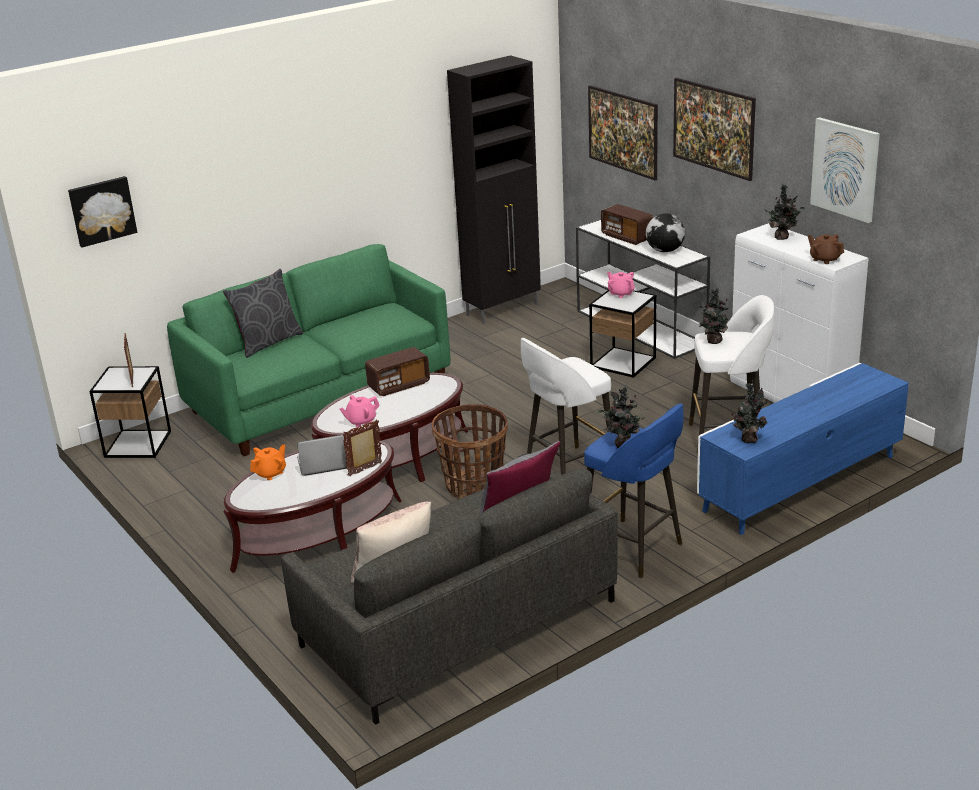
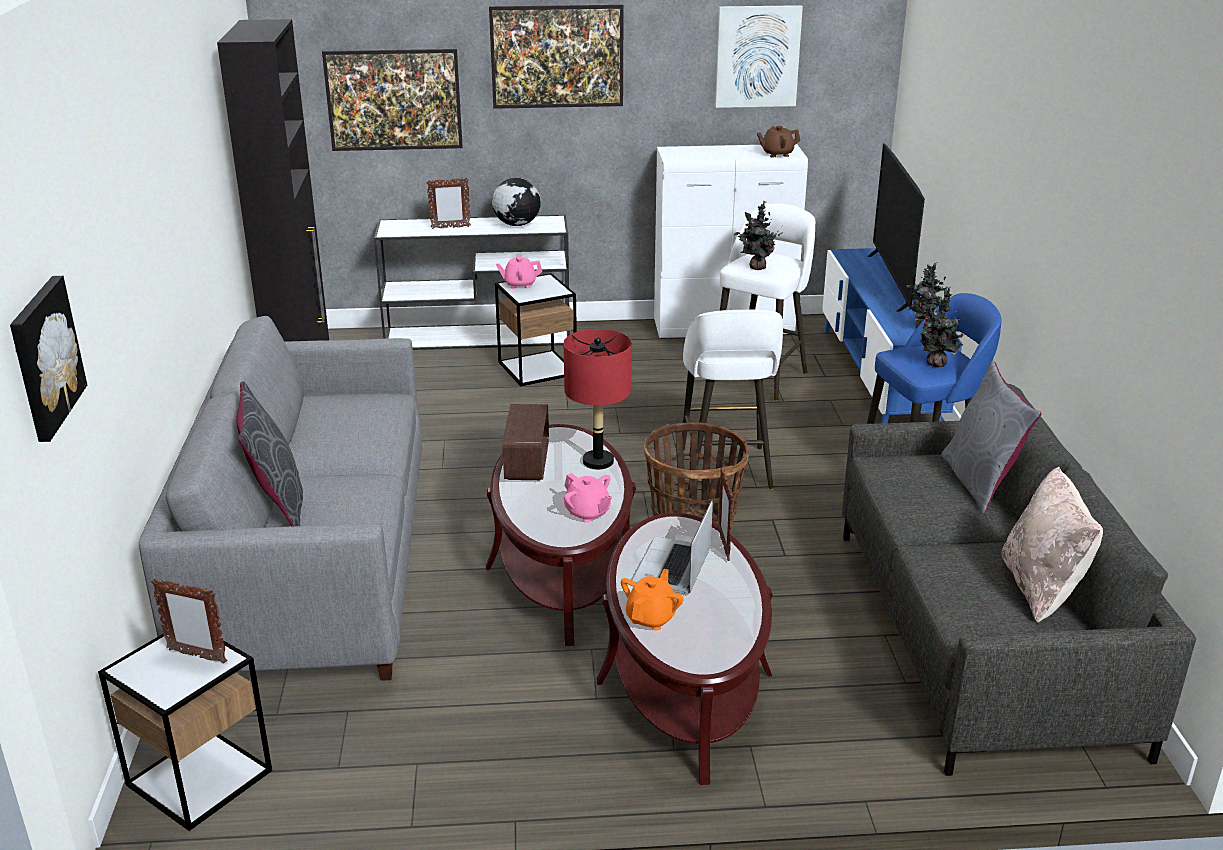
camera: 60 degrees left, 0 degrees up
green sofa [167,244,450,456] -> grey sofa [139,316,422,681]
orange teapot [250,444,286,480] -> orange teapot turned 45 degrees clockwise [621,569,684,631]
pink teapot [340,395,380,427] -> pink teapot turned 45 degrees counterclockwise [564,473,612,523]
radio [601,204,653,245] -> picture frame [426,178,471,229]
potted plant [764,184,805,240] -> none
none -> red table lamp [564,329,632,469]
none -> television [867,144,925,311]

